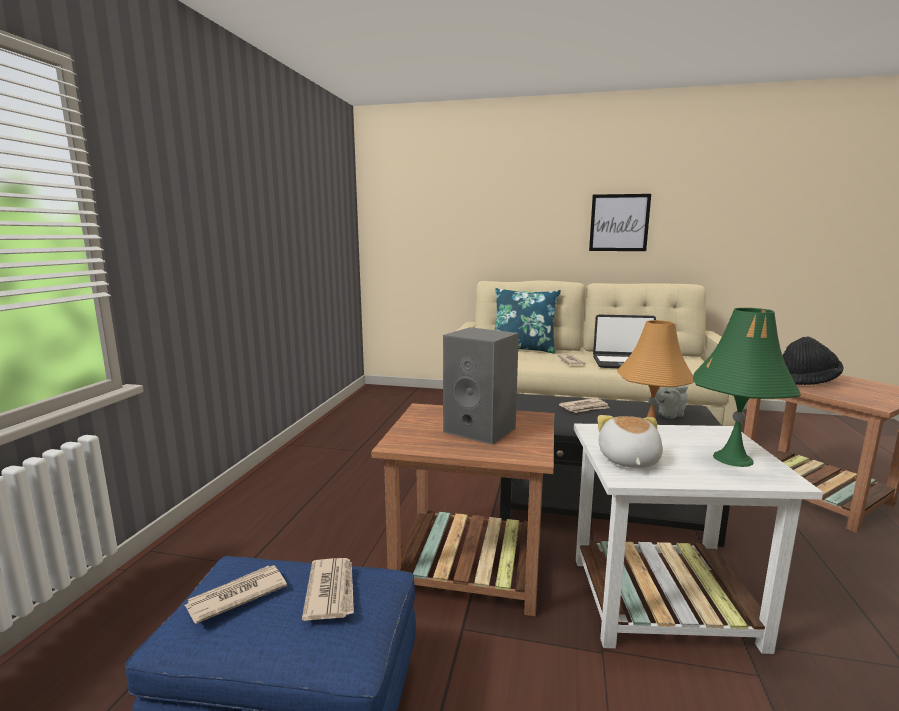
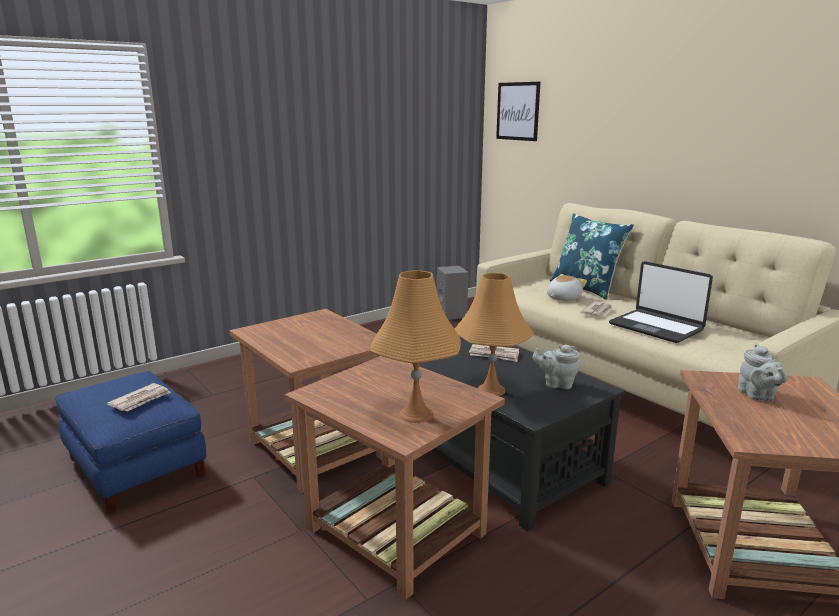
camera: 40 degrees right, 5 degrees up
newspaper [185,565,287,624] -> none
grey speaker [443,327,519,445] -> grey speaker moved to [437,266,468,320]
white side table [574,424,823,654] -> brown side table [285,356,505,600]
picture [589,194,651,251] -> picture moved to [496,82,540,141]
plush toy [597,415,663,468] -> plush toy moved to [547,274,587,301]
green table lamp [693,308,801,467] -> orange table lamp [370,270,461,423]
black hat [783,336,843,385] -> grey teapot [738,344,788,401]

